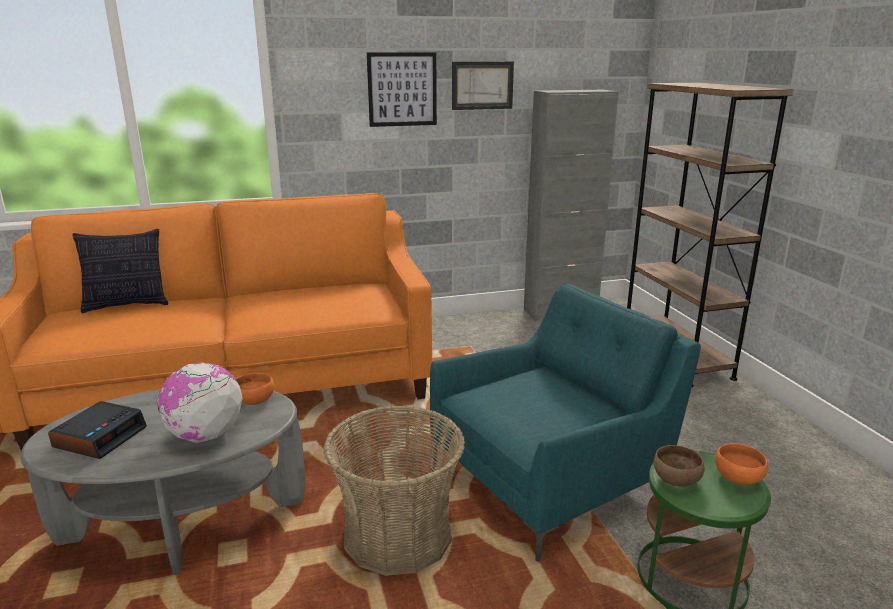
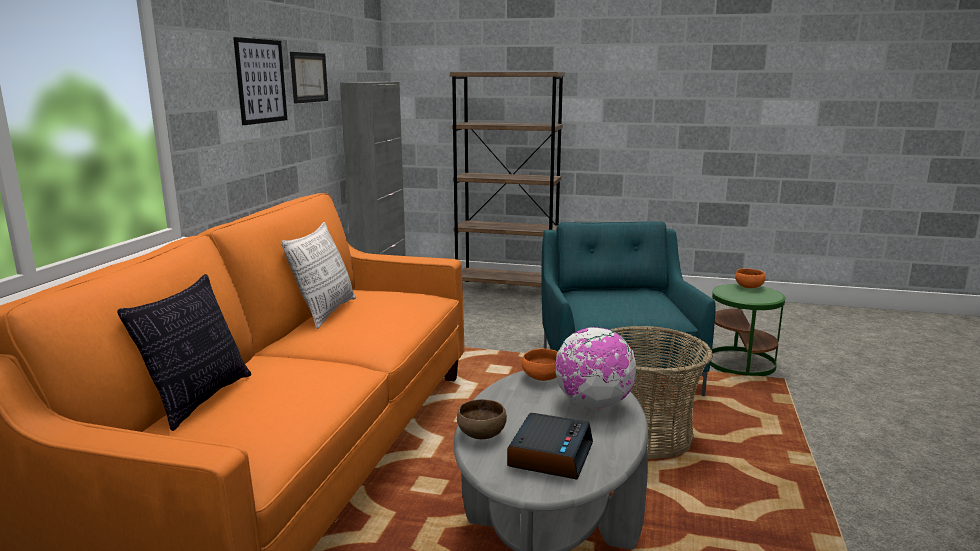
camera: 60 degrees left, 5 degrees down
alarm clock [48,401,147,459] -> alarm clock turned 60 degrees clockwise [507,413,593,480]
brown bowl [654,445,704,487] -> brown bowl moved to [457,399,507,439]
none -> pillow [281,222,356,329]

